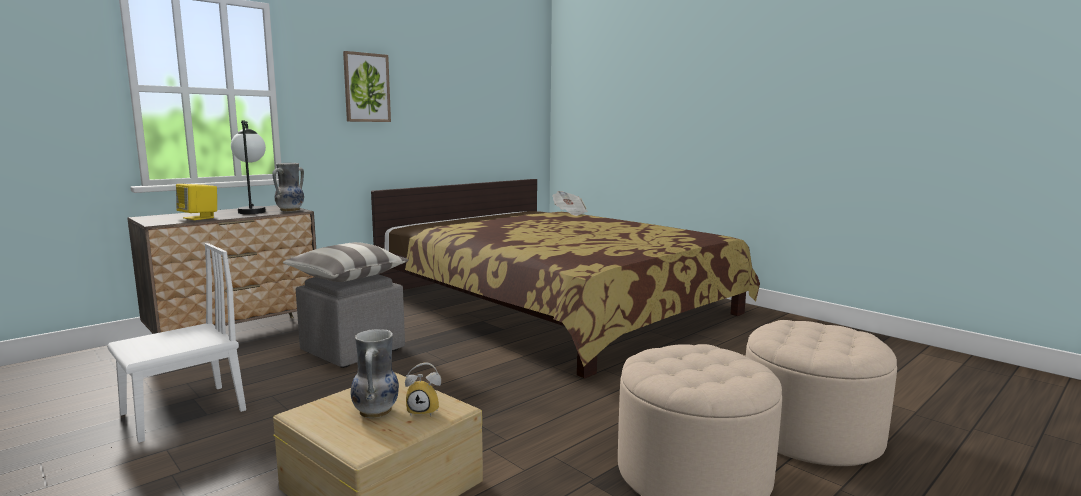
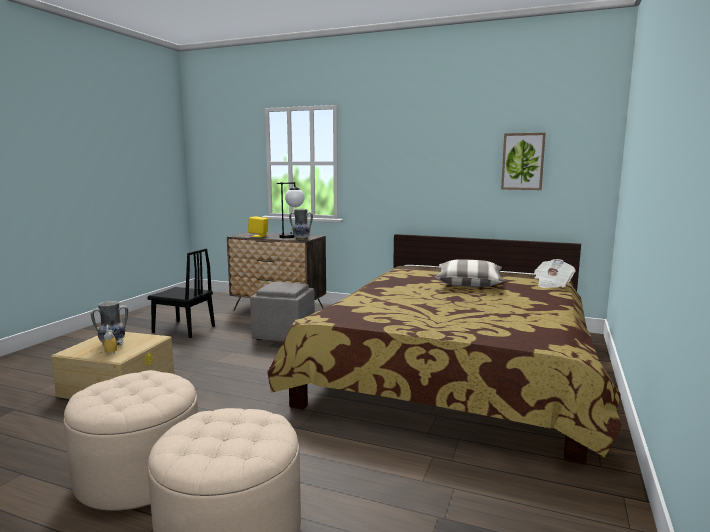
camera: 65 degrees right, 0 degrees up
white chair [107,243,246,443] -> black chair [147,248,215,338]
pillow [283,242,409,282] -> pillow moved to [435,259,505,287]
picture [343,51,391,122] -> picture moved to [501,133,546,190]

